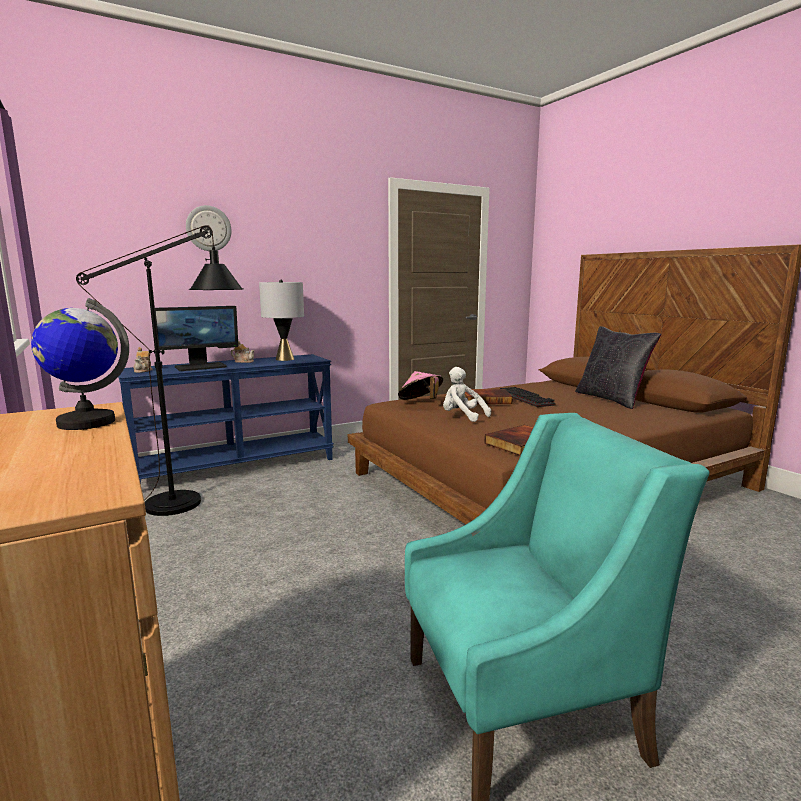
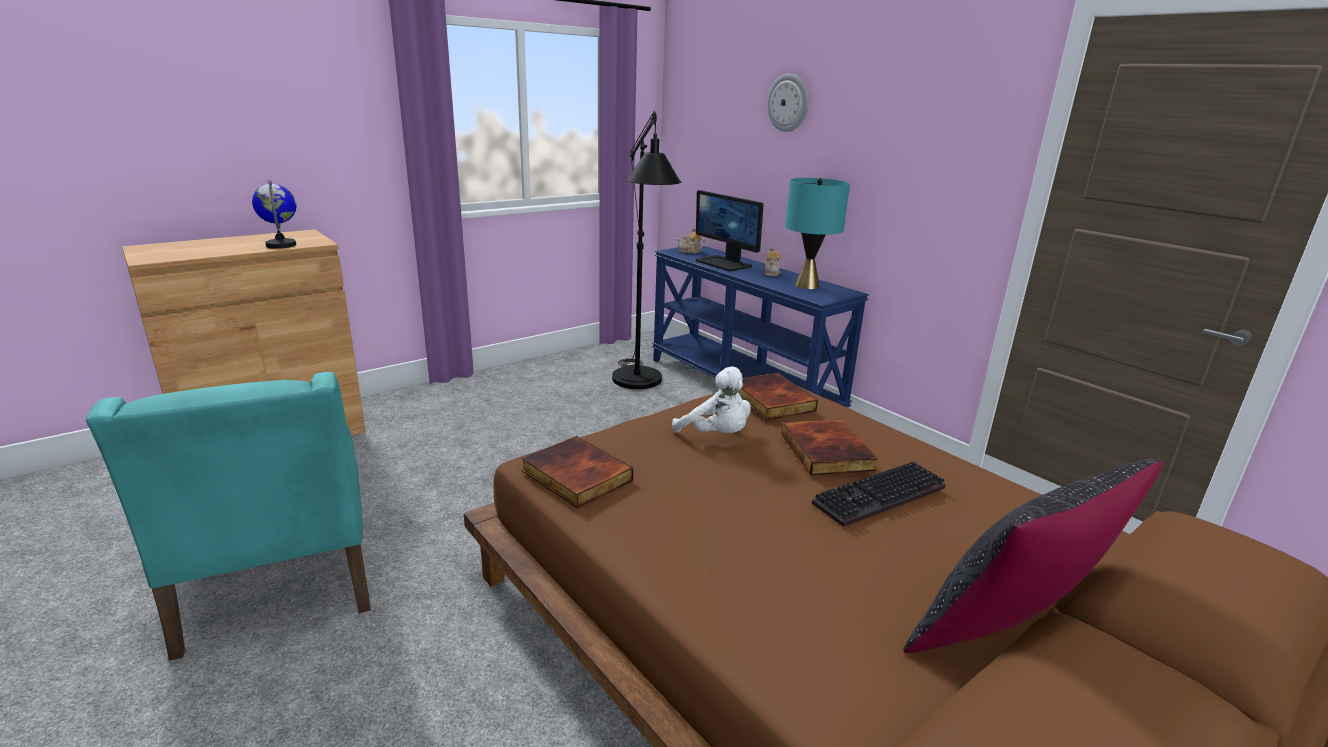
camera: 80 degrees right, 10 degrees up
grey table lamp [259,280,304,361] -> turquoise table lamp [785,178,850,289]
pink hat [398,371,443,400] -> book [738,373,818,420]
white plush toy [443,367,491,422] -> white plush toy turned 105 degrees clockwise [672,366,751,433]

